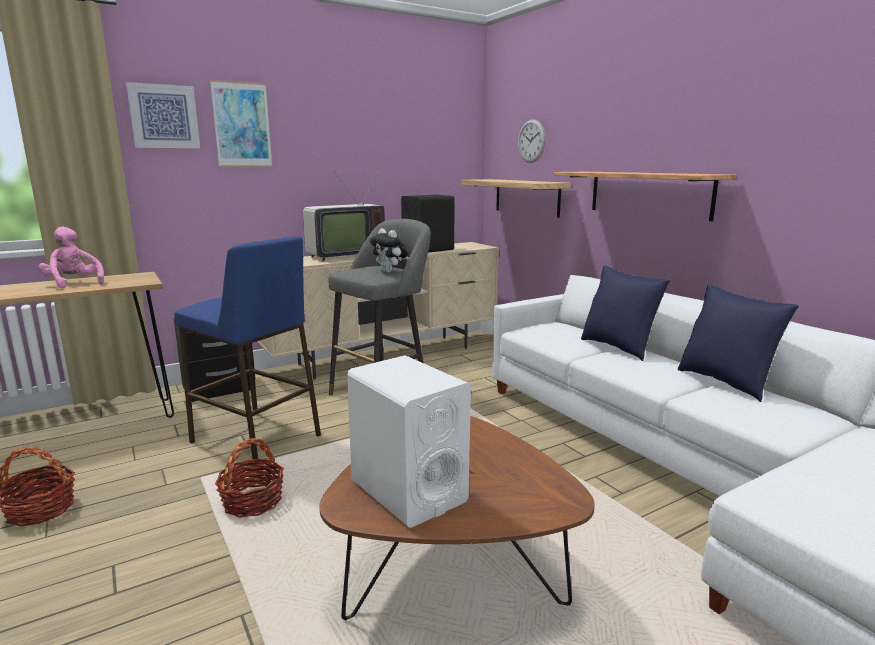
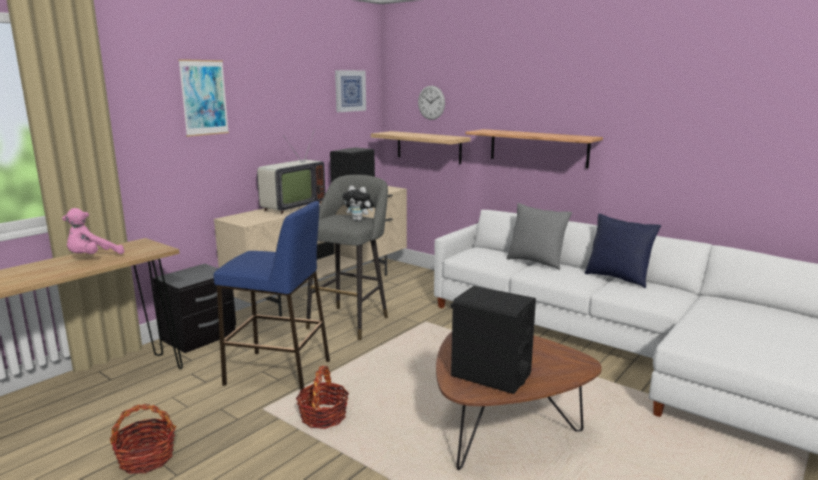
camera: 20 degrees left, 0 degrees up
pink plush toy [39,226,104,289] -> pink plush toy turned 75 degrees counterclockwise [62,208,124,254]
picture [126,82,200,148] -> picture moved to [335,70,366,112]
white speaker [347,355,471,528] -> black speaker [451,286,536,394]
blue pillow [581,265,670,361] -> grey pillow [506,203,572,270]

